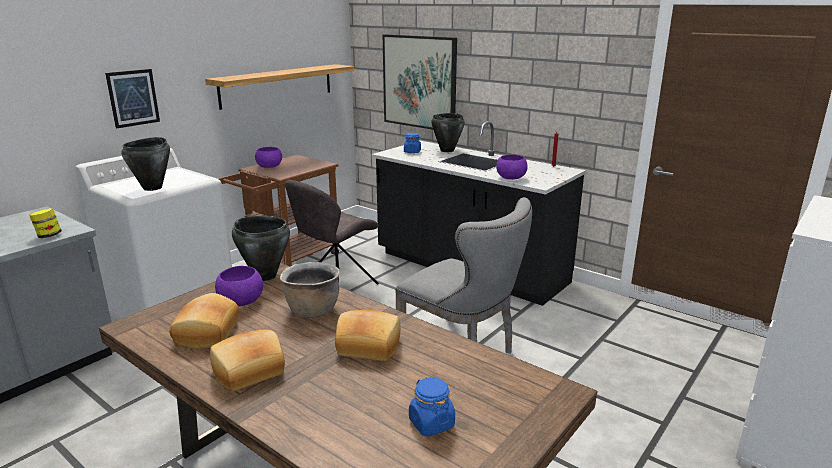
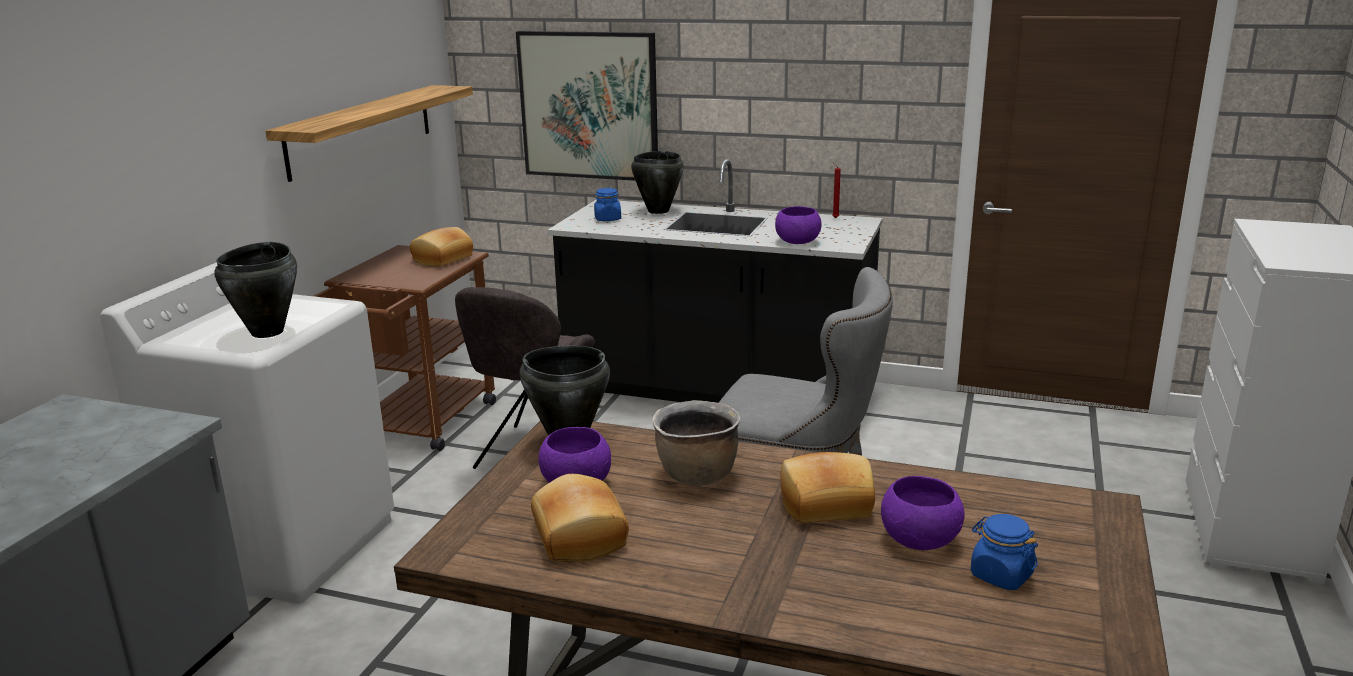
camera: 20 degrees left, 0 degrees up
jar [29,209,62,238] -> none
picture [105,69,160,129] -> none
bread [210,330,285,392] -> bread moved to [410,227,473,267]
purple bowl [255,147,282,168] -> purple bowl moved to [881,476,965,550]

